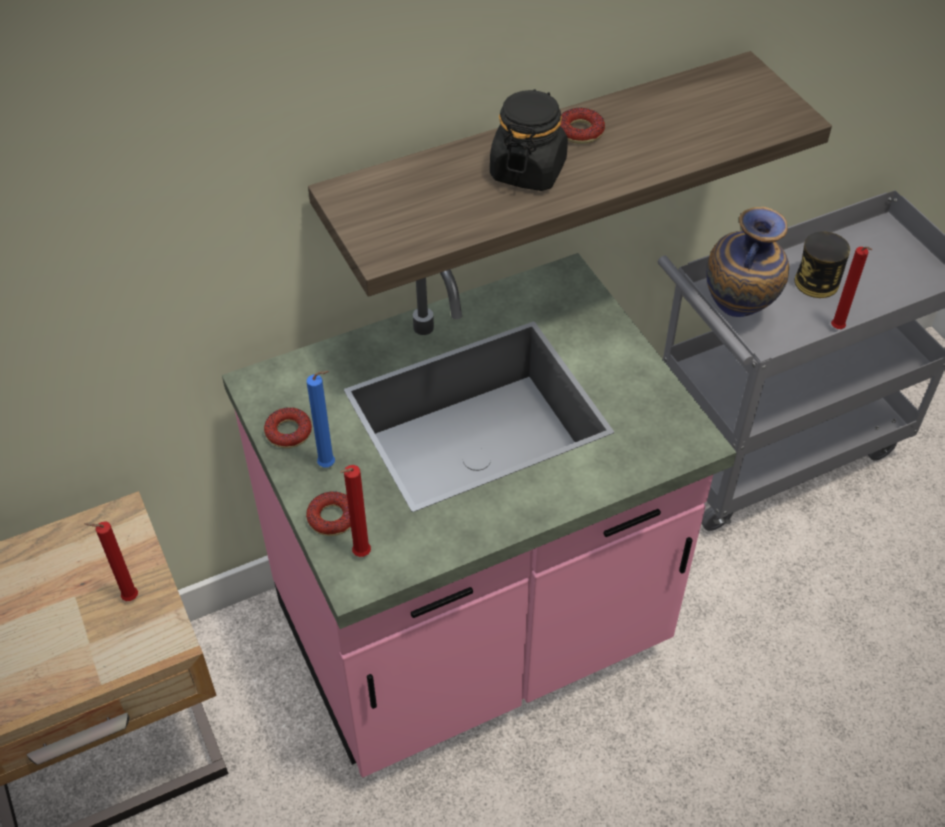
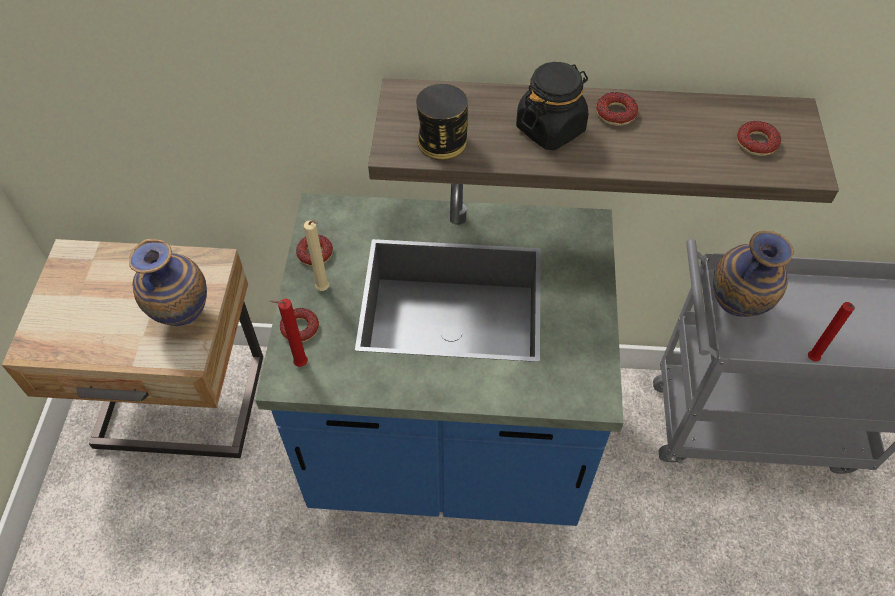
camera: 30 degrees right, 5 degrees up
red candle [84,522,138,601] -> vase [129,239,207,326]
pink counter [222,253,737,778] -> blue counter [255,184,624,526]
blue candle [307,371,335,467] -> beige candle [304,220,329,291]
can [795,231,850,298] -> can moved to [416,84,468,160]
none -> donut [737,121,781,156]

